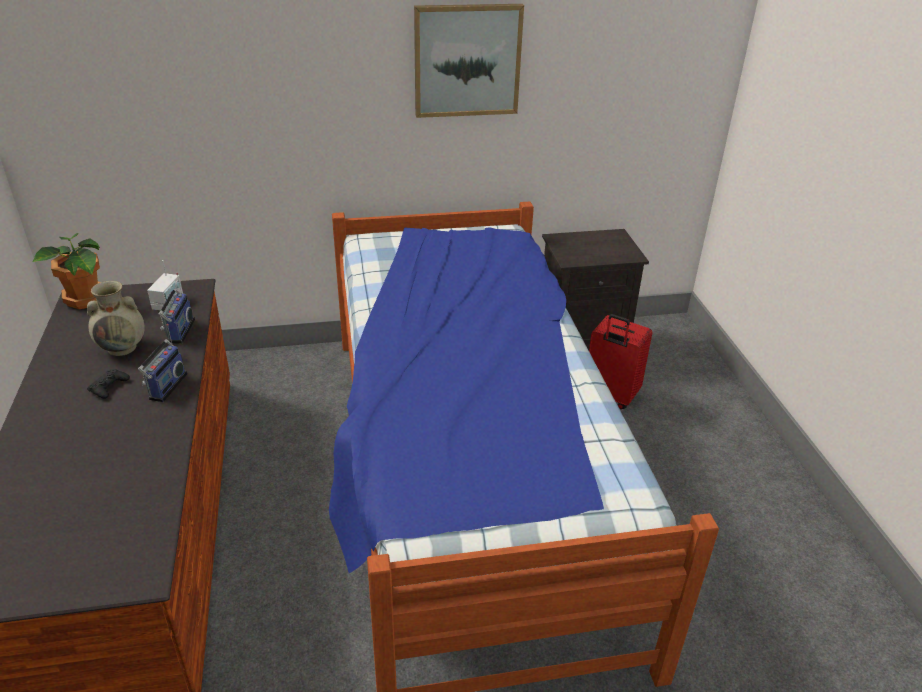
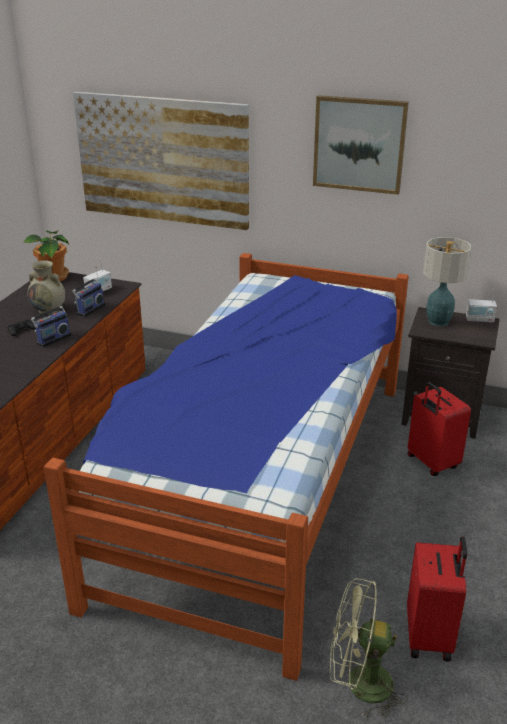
camera: 30 degrees right, 5 degrees down
none -> picture [73,91,249,230]
none -> green fan [330,578,408,718]
none -> red suitcase [407,536,467,662]
none -> table lamp [423,237,472,326]
none -> radio [466,289,497,323]

